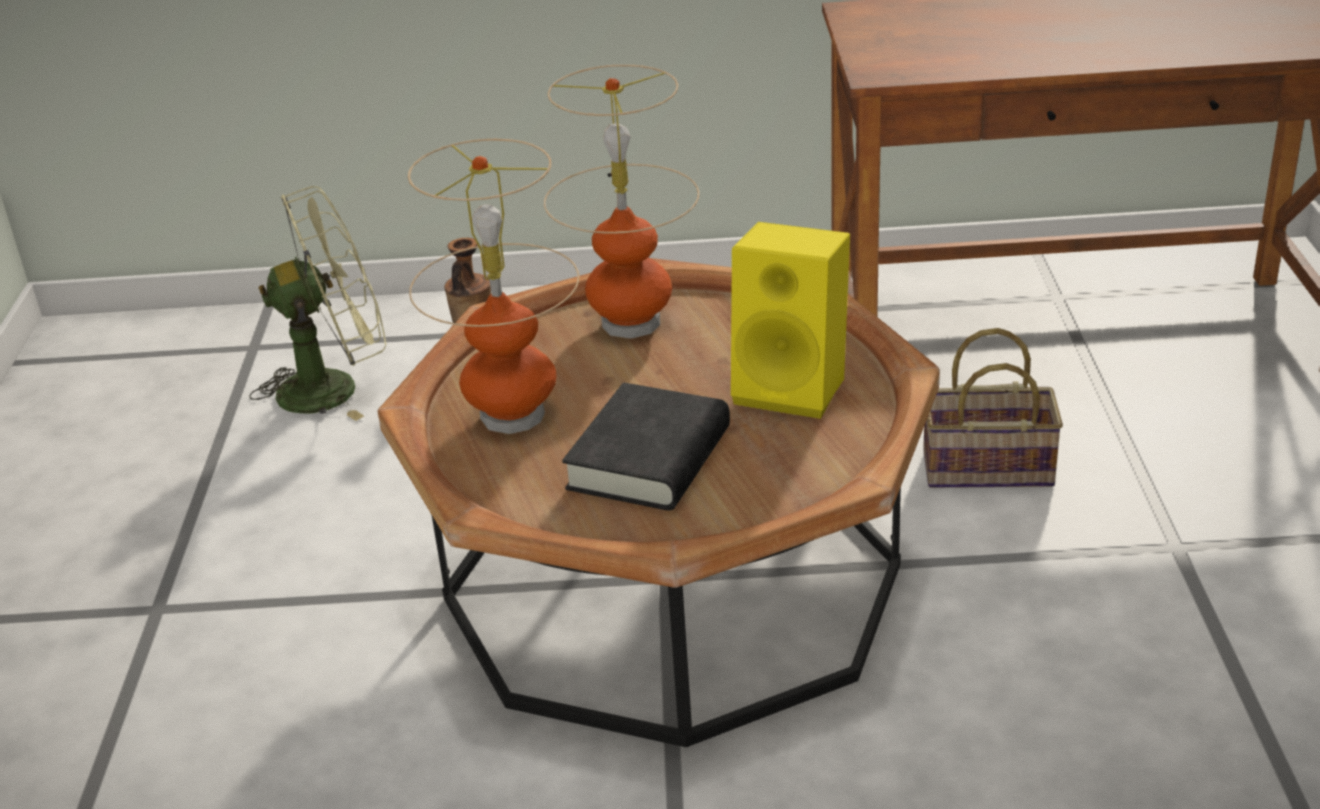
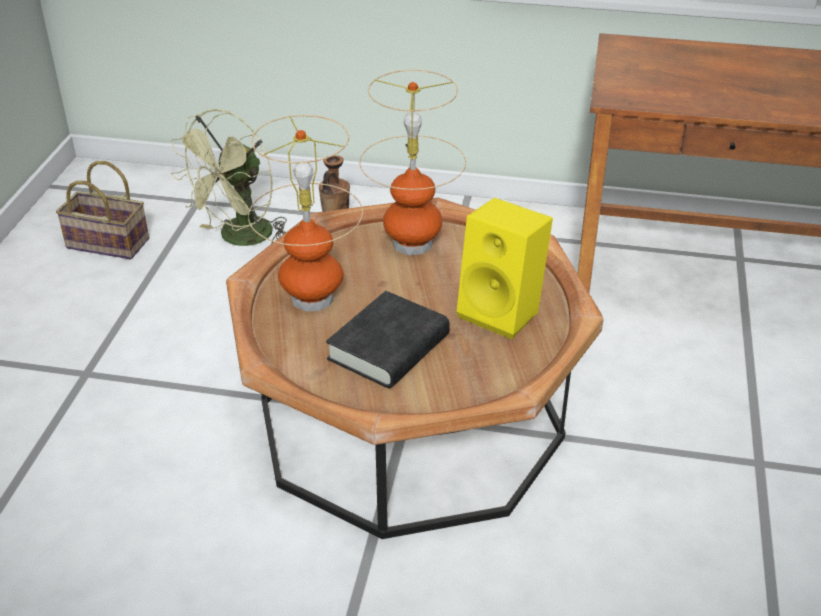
camera: 10 degrees right, 5 degrees up
green fan [250,186,386,421] -> green fan turned 135 degrees clockwise [171,109,287,246]
basket [923,328,1063,488] -> basket moved to [56,161,149,260]

